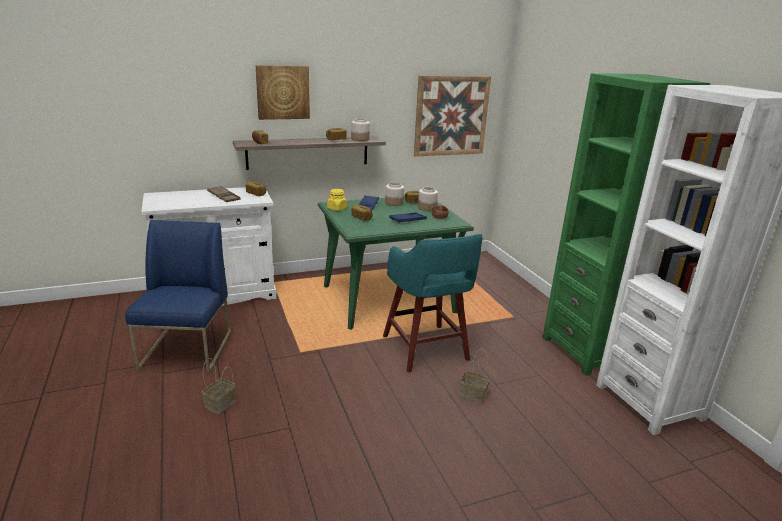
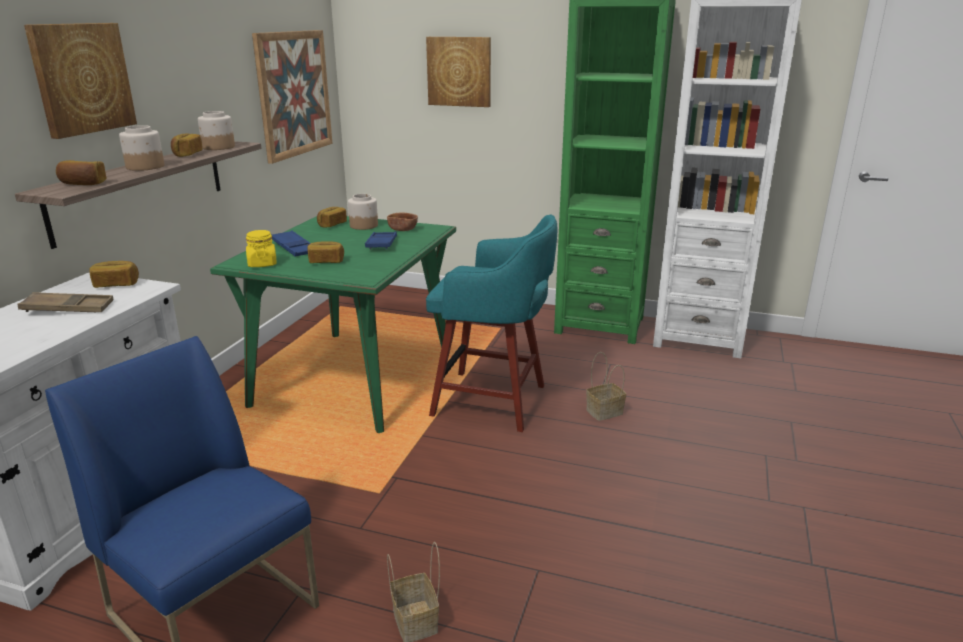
camera: 50 degrees left, 0 degrees up
jar [385,182,404,206] -> jar moved to [119,125,164,171]
none -> picture [426,37,491,107]

